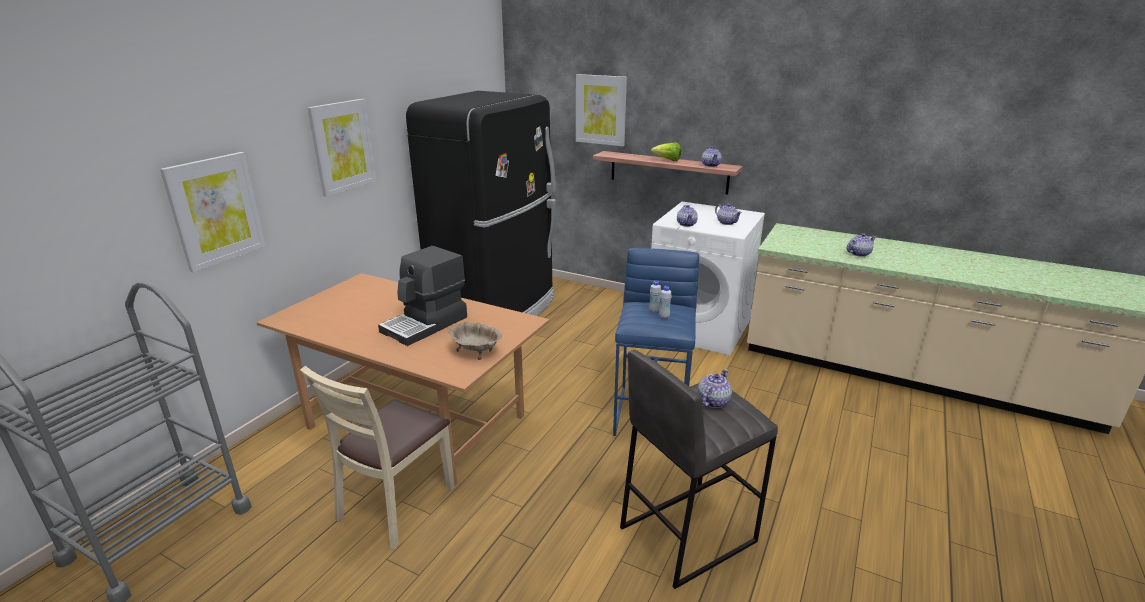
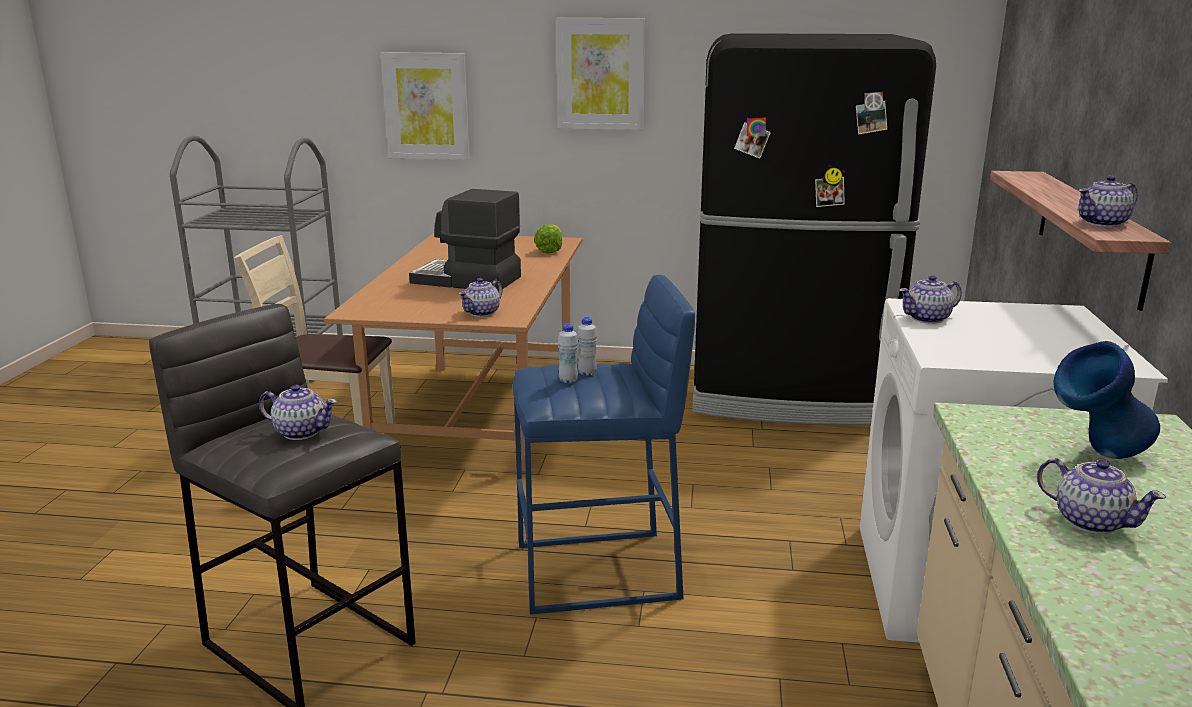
camera: 70 degrees right, 5 degrees down
beige bowl [448,322,502,360] -> none
picture [576,74,627,146] -> none
lettuce [651,142,681,161] -> lettuce moved to [534,224,562,254]
teapot [715,204,742,225] -> teapot moved to [458,278,502,317]
none -> blue vase [1053,341,1160,459]

